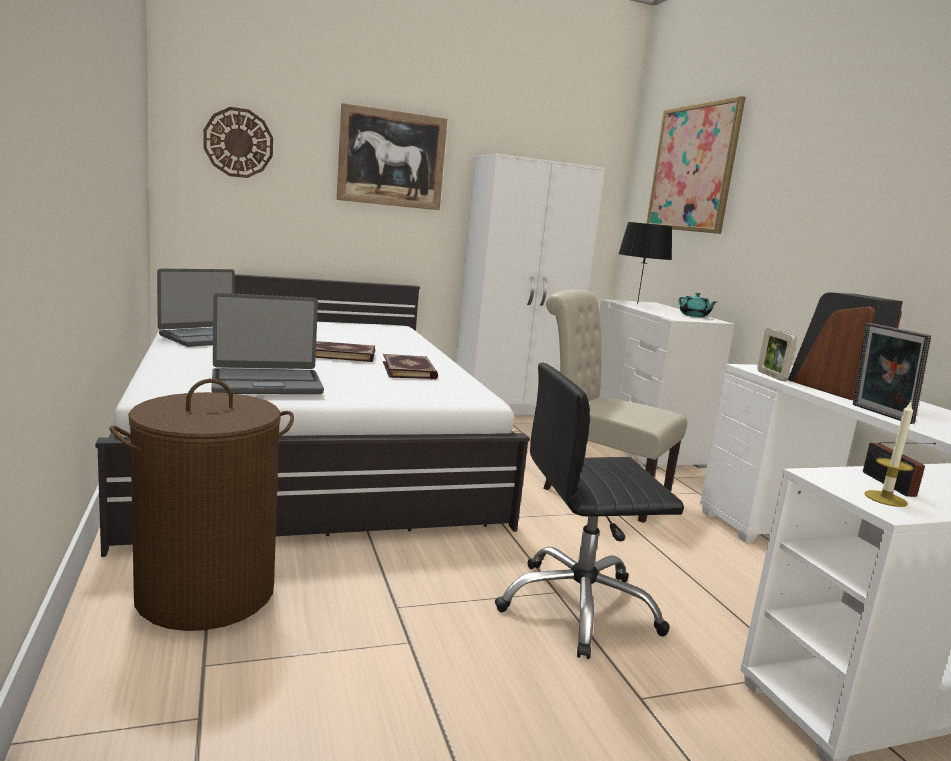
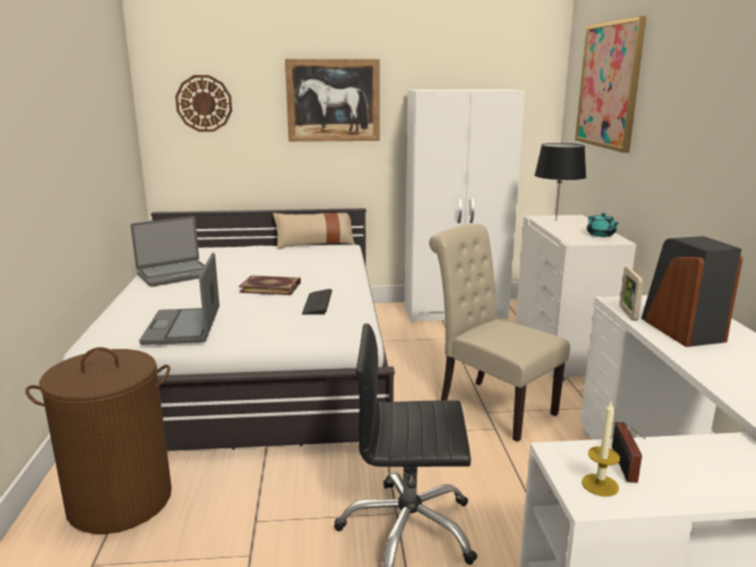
camera: 15 degrees right, 5 degrees up
laptop [212,293,324,394] -> laptop turned 90 degrees clockwise [139,253,219,345]
book [383,354,438,379] -> keyboard [302,289,332,315]
picture frame [853,323,931,424] -> none
none -> beige pillow [273,212,355,249]

